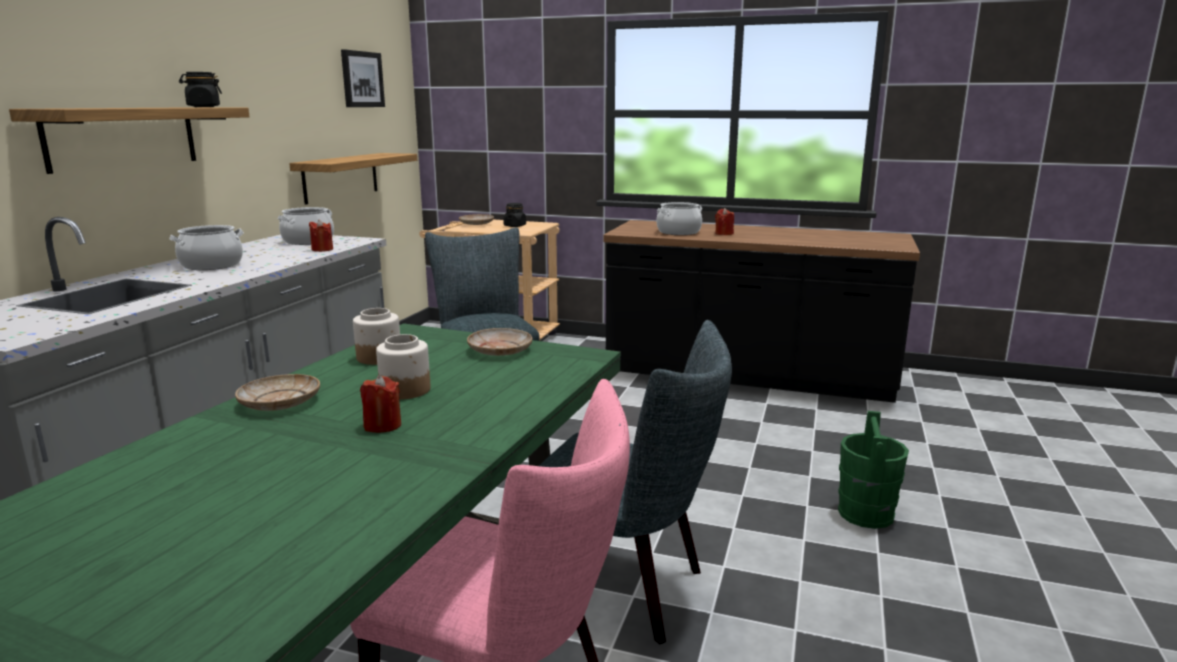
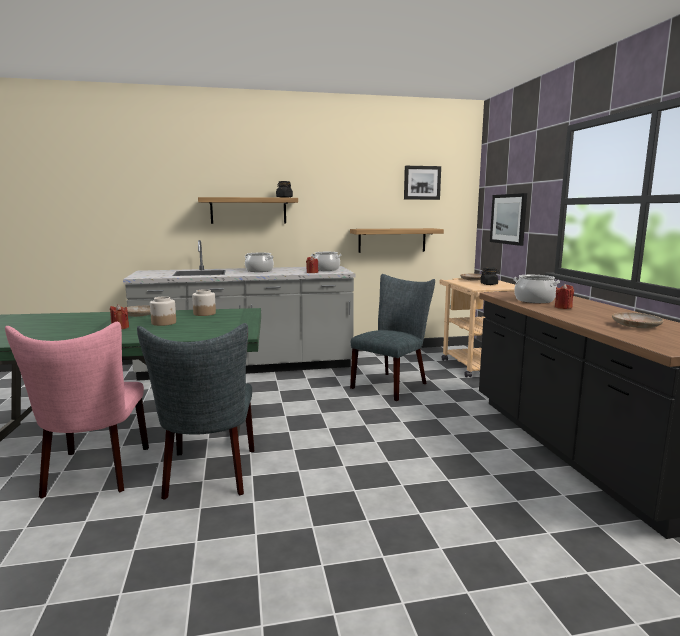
camera: 60 degrees right, 5 degrees down
beige plate [467,328,533,356] -> beige plate moved to [612,312,664,328]
green bucket [838,411,909,529] -> none
none -> picture [490,193,527,246]

